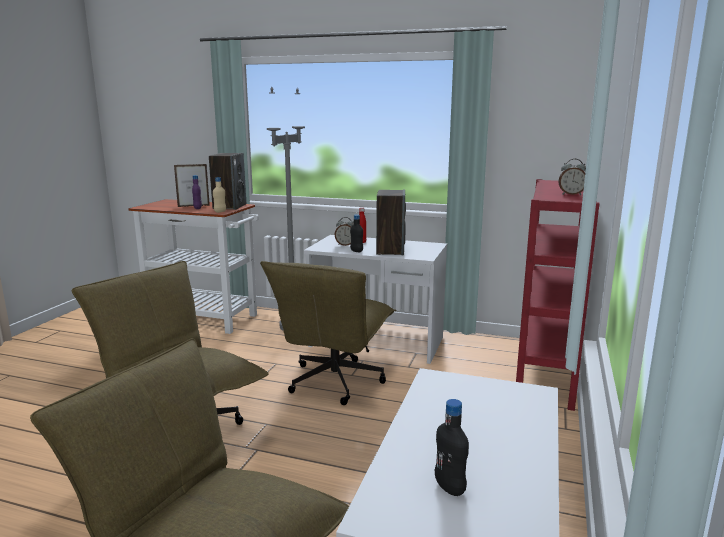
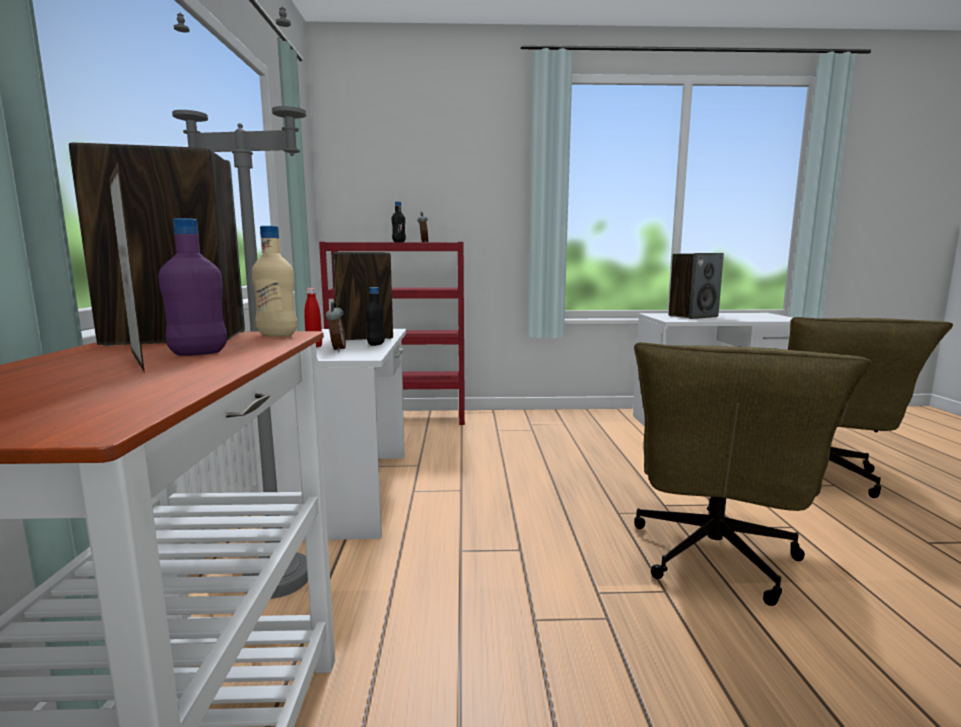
camera: 110 degrees left, 5 degrees down
beige office chair [260,261,397,405] -> none
black bottle [435,399,469,496] -> black bottle moved to [392,201,406,242]
none -> speaker [669,253,724,319]

